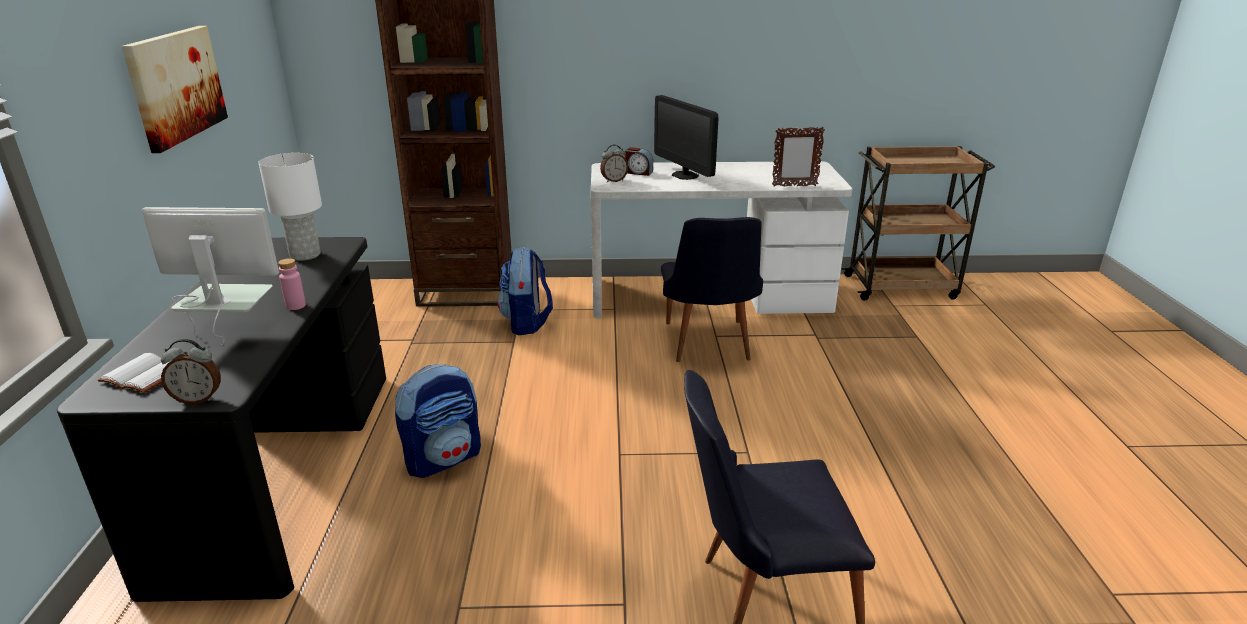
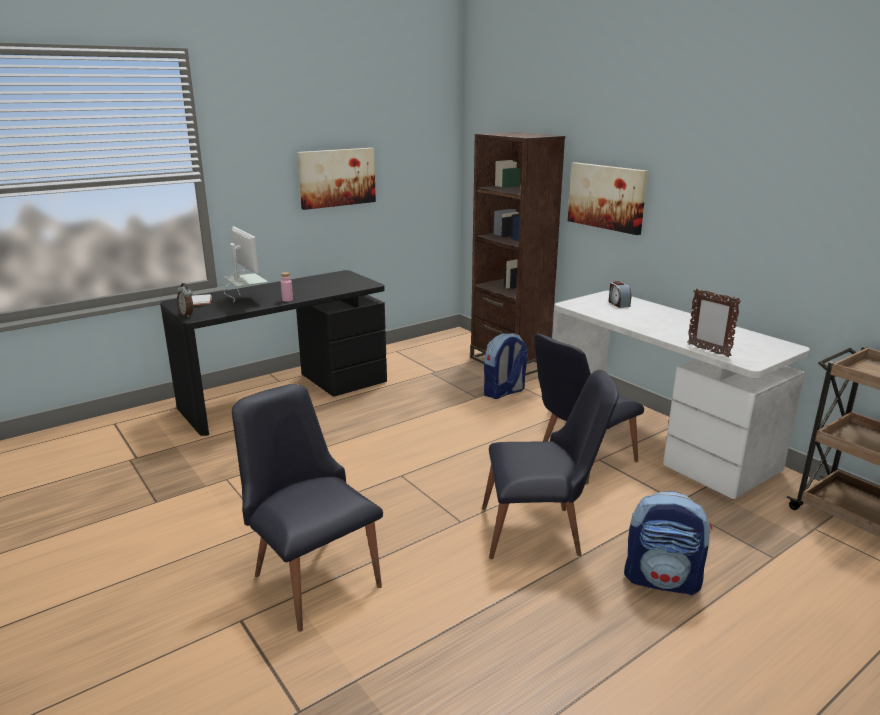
camera: 55 degrees right, 5 degrees down
white table lamp [258,153,322,261] -> none
backpack [395,364,481,478] -> backpack moved to [624,491,712,595]
alarm clock [600,145,628,183] -> none
monitor [654,95,719,180] -> none
none -> black chair [482,370,619,559]
none -> picture [568,162,648,235]

